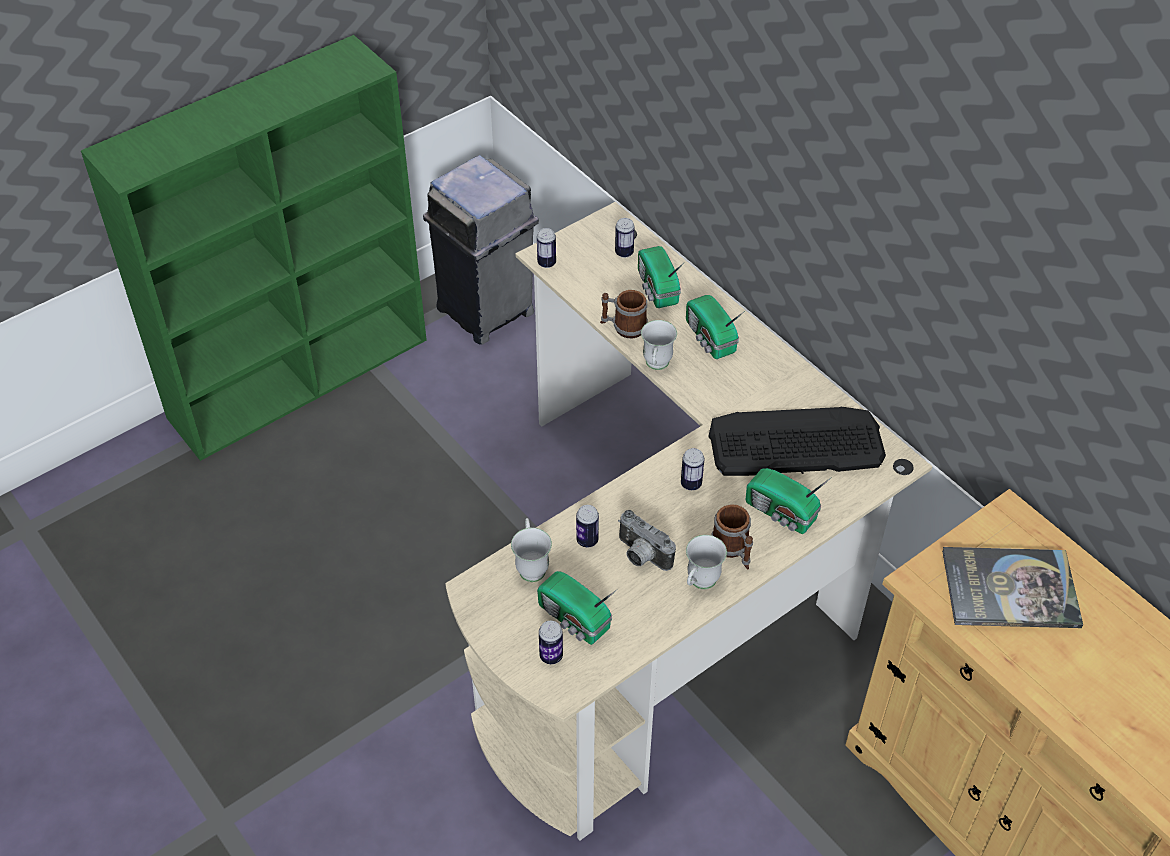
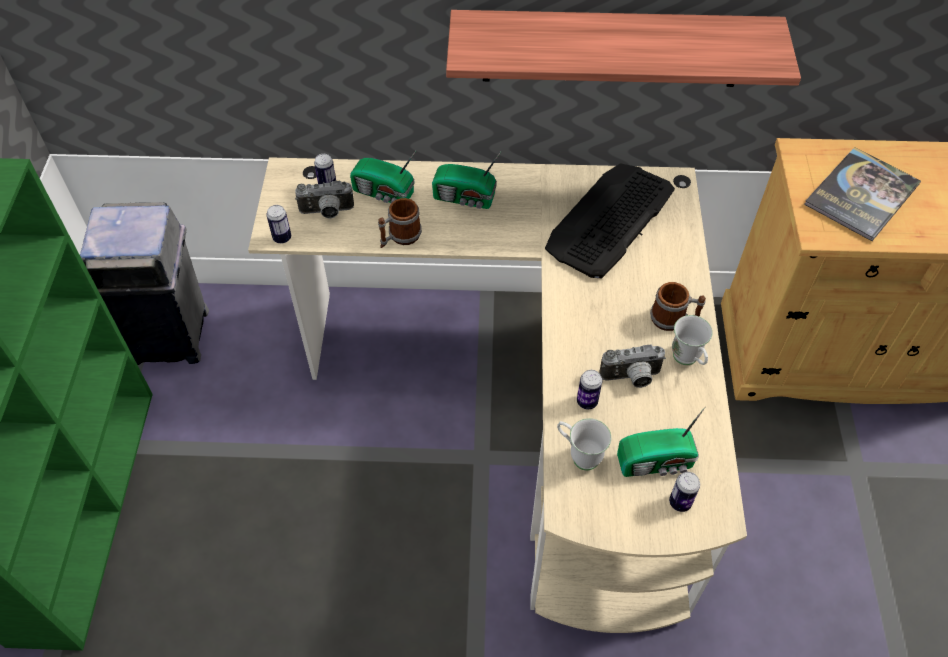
camera: 50 degrees left, 5 degrees up
white mug [641,320,677,370] -> none
can [681,448,704,490] -> none
radio [746,468,832,534] -> none
none -> camera [295,181,354,219]
none -> shelf [446,10,801,87]

